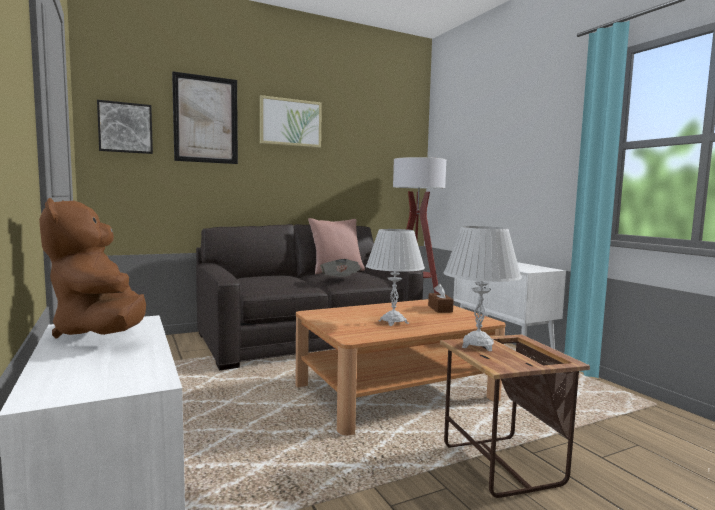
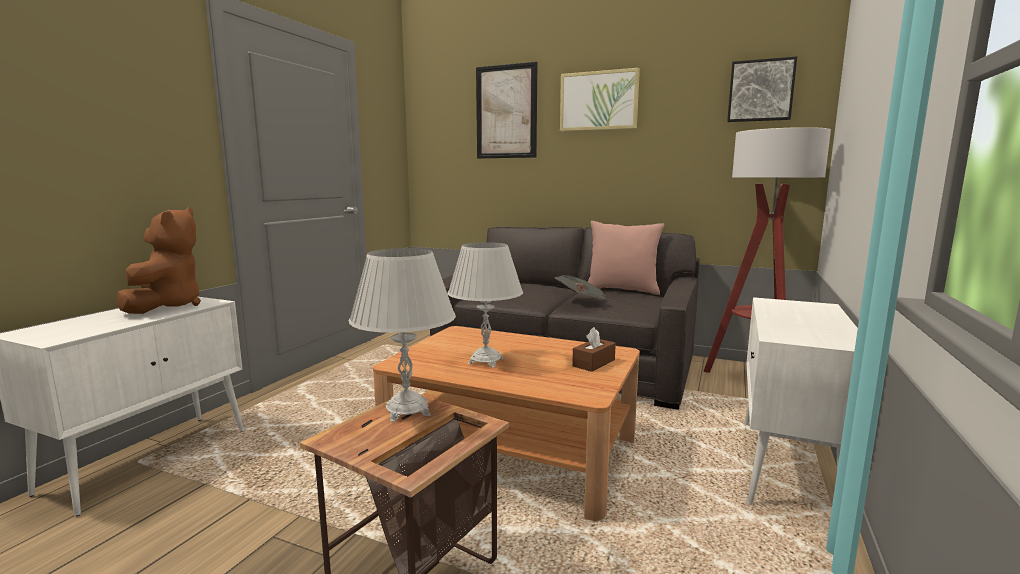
camera: 50 degrees right, 5 degrees up
brown plush toy [39,198,146,338] -> brown plush toy turned 150 degrees clockwise [117,207,201,314]
picture [97,100,153,154] -> picture moved to [727,56,797,122]

